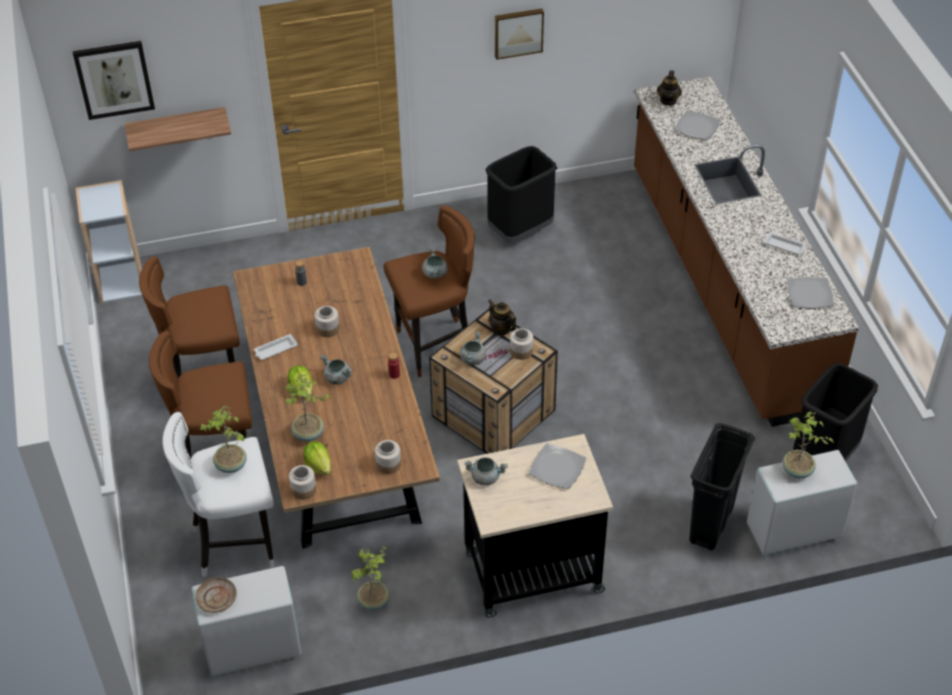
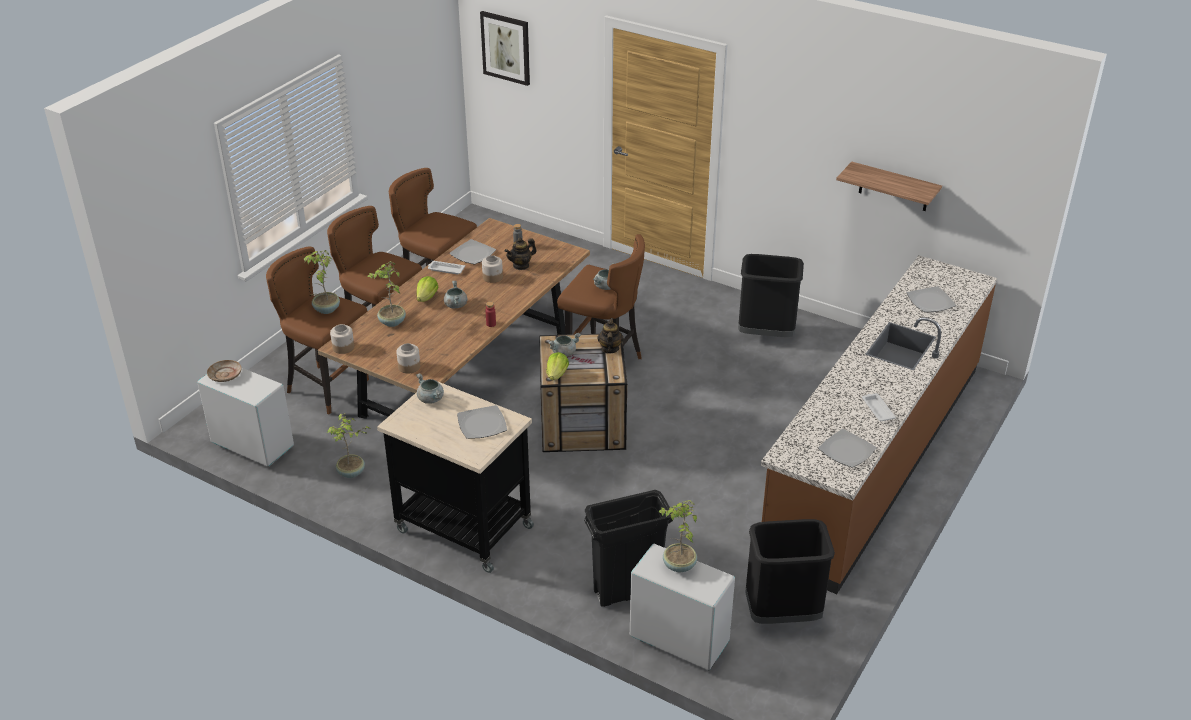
camera: 45 degrees right, 10 degrees down
bookcase [75,180,142,303] -> none
shelf [125,107,231,151] -> shelf moved to [836,162,942,211]
white stool [163,412,274,577] -> brown stool [266,246,369,414]
lettuce [304,442,331,475] -> lettuce moved to [546,352,569,380]
picture [495,8,544,60] -> none
jar [510,328,533,360] -> none
teapot [657,70,682,106] -> teapot moved to [505,238,537,270]
none -> plate [449,239,496,264]

